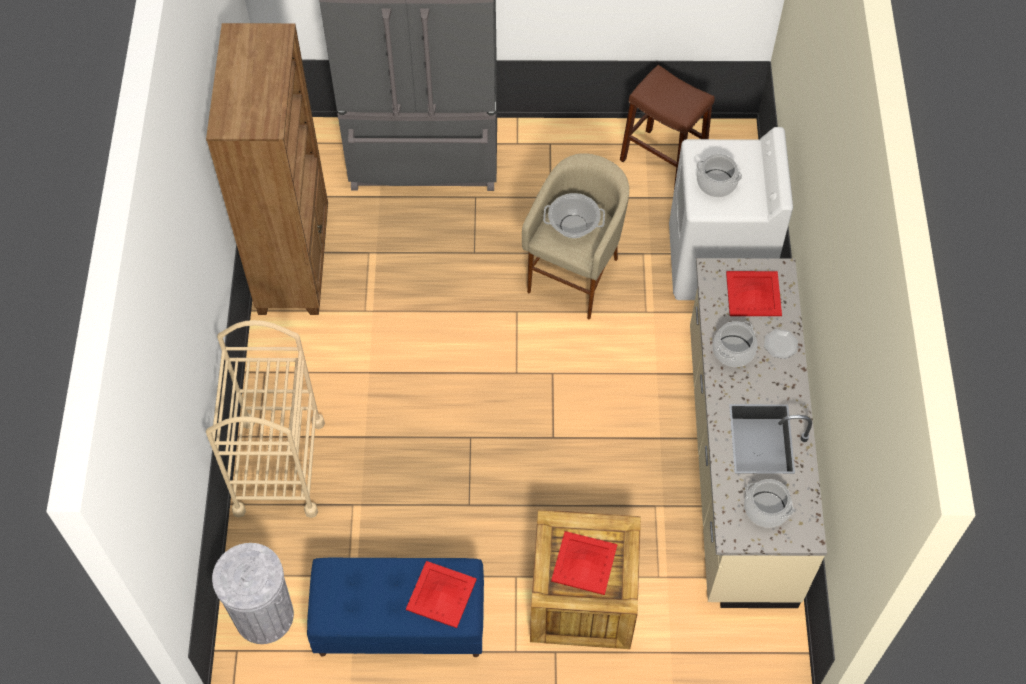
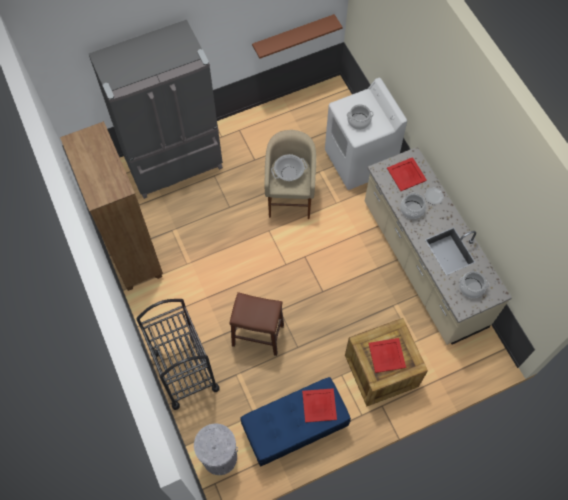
camera: 25 degrees left, 5 degrees up
beige cart [206,320,325,518] -> black cart [136,299,220,410]
brown stool [620,65,715,188] -> brown stool moved to [229,292,284,356]
none -> brown shelf [252,14,342,59]

